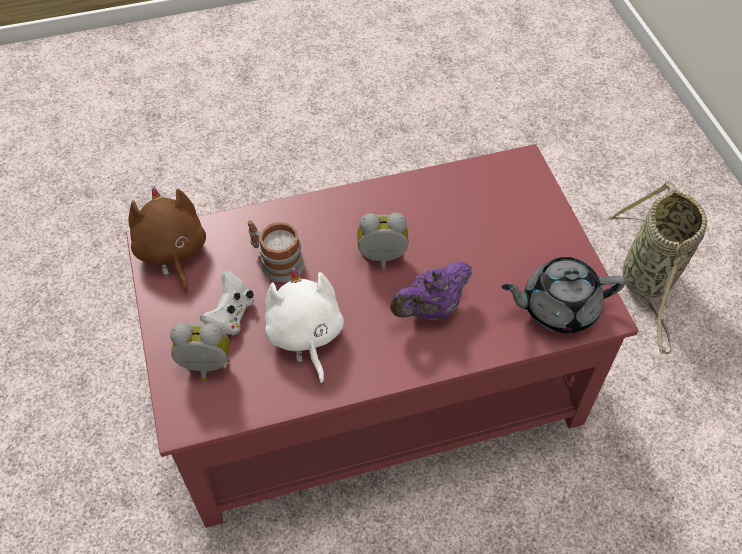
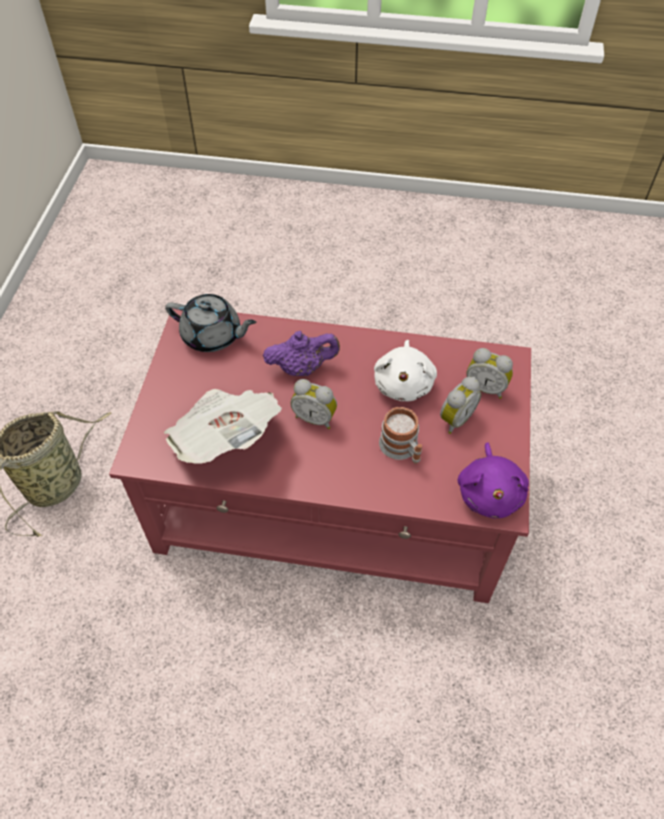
camera: 155 degrees left, 0 degrees up
brown plush toy [128,187,206,292] -> purple plush toy [457,442,529,519]
white game controller [200,271,254,336] -> alarm clock [440,376,481,434]
none -> newspaper [164,389,282,464]

